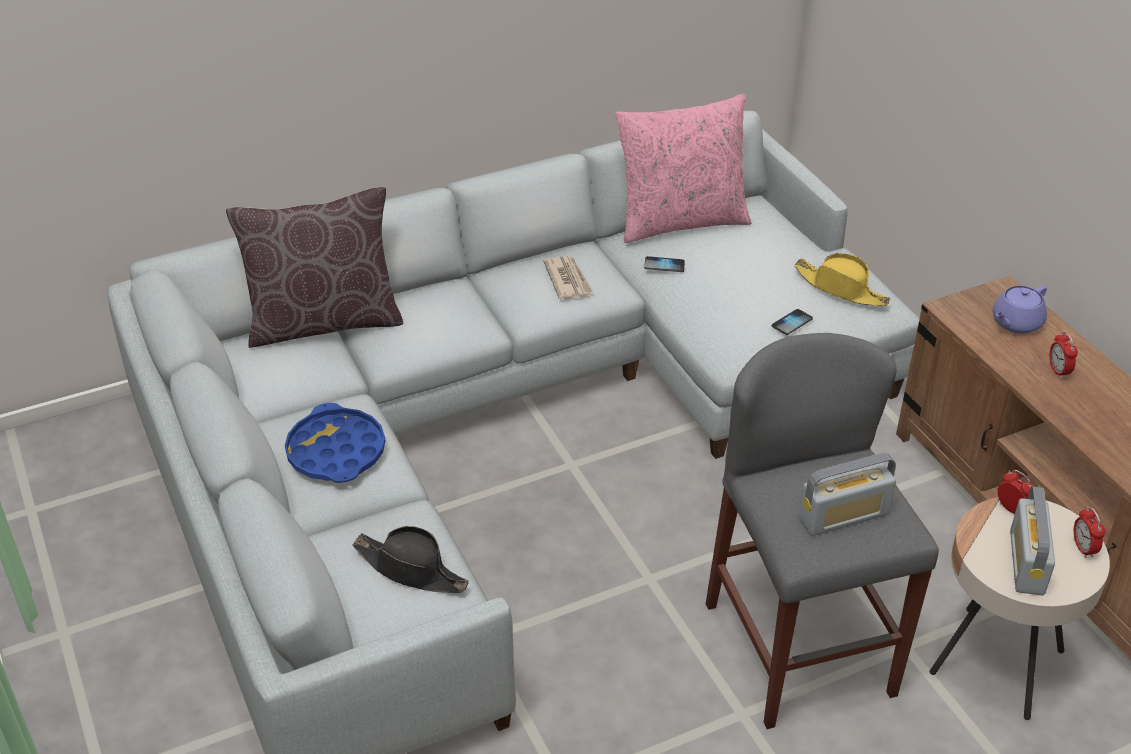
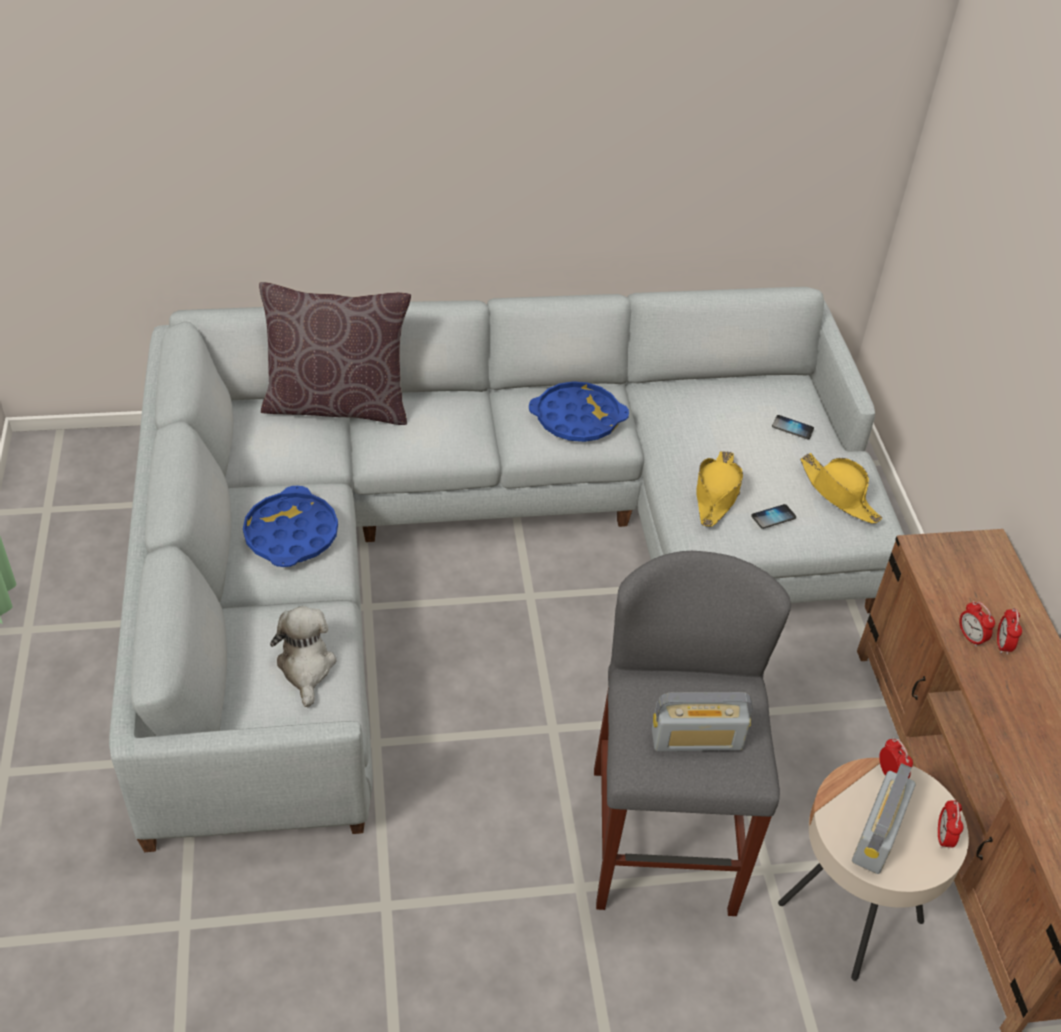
camera: 15 degrees right, 5 degrees up
black hat [353,526,469,593] -> plush toy [270,606,337,708]
newspaper [543,256,594,299] -> blue tray [529,381,629,442]
pink pillow [615,94,751,243] -> none
phone [644,256,685,272] -> phone moved to [772,415,814,439]
purple teapot [993,286,1047,334] -> none
none -> yellow hat [696,451,743,527]
none -> alarm clock [959,601,995,647]

